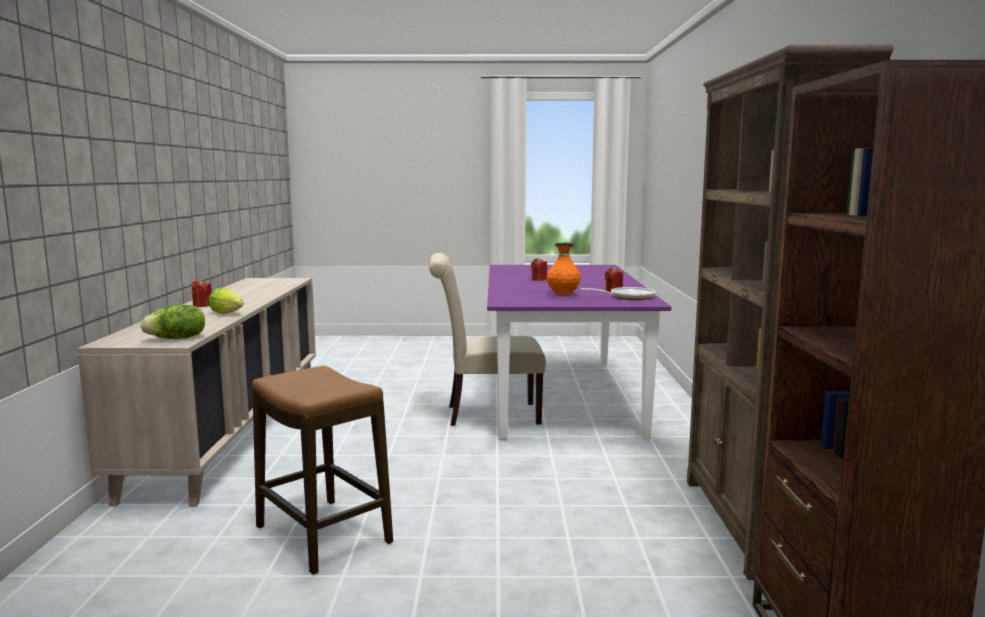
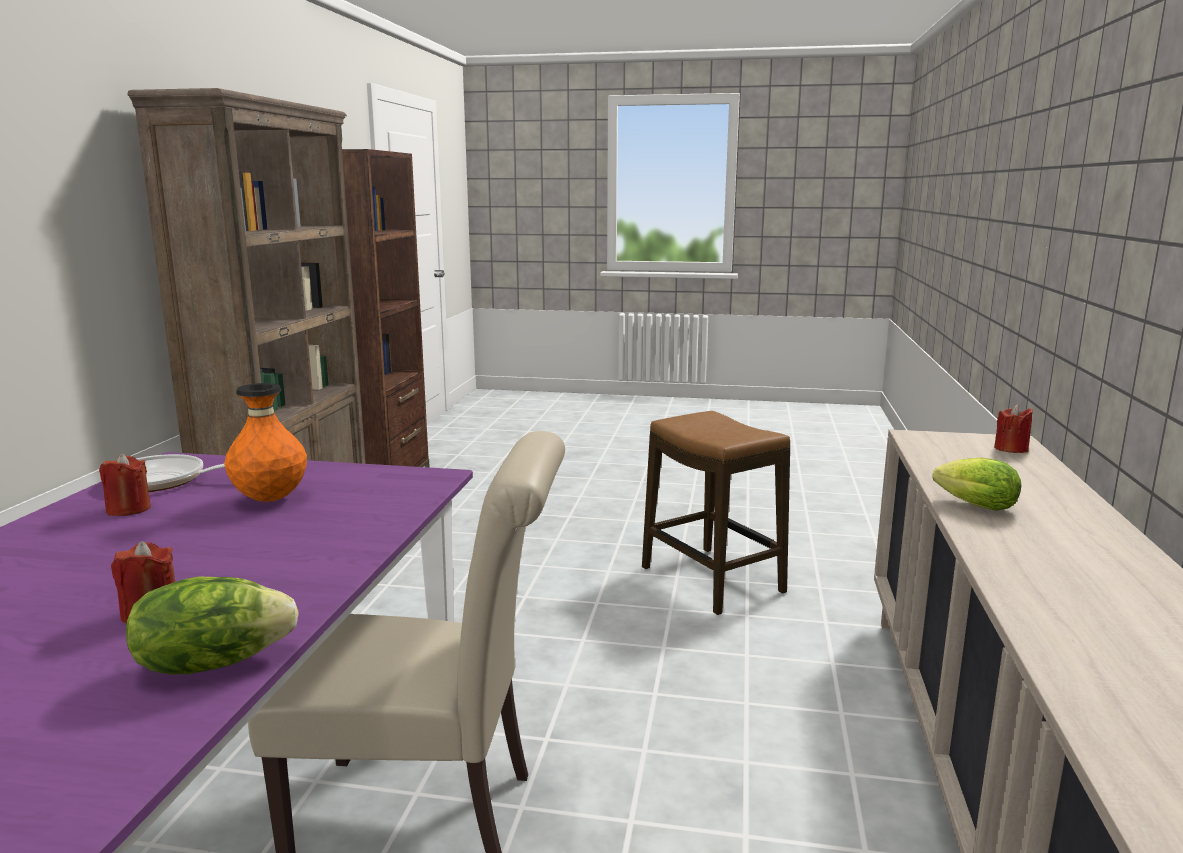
camera: 170 degrees left, 5 degrees up
lettuce [140,304,205,339] -> lettuce moved to [126,576,299,674]
red candle [192,279,212,307] -> red candle moved to [994,404,1033,453]

